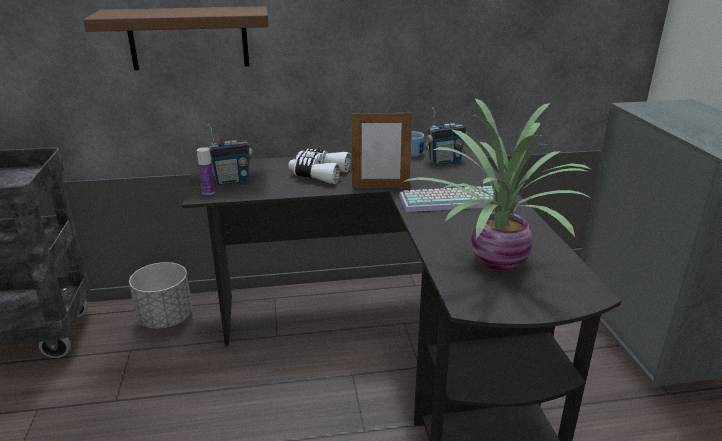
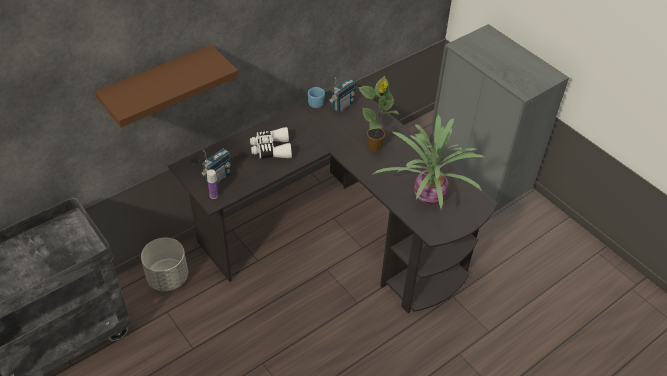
camera: 30 degrees left, 20 degrees up
picture frame [351,110,412,188] -> none
keyboard [399,186,494,212] -> potted plant [358,76,399,152]

